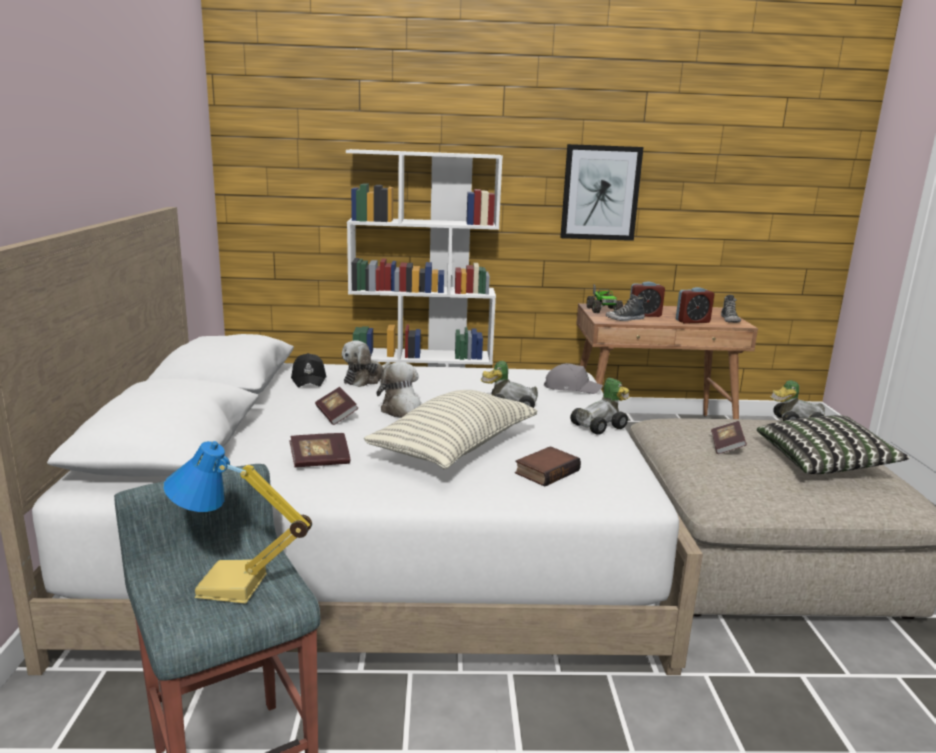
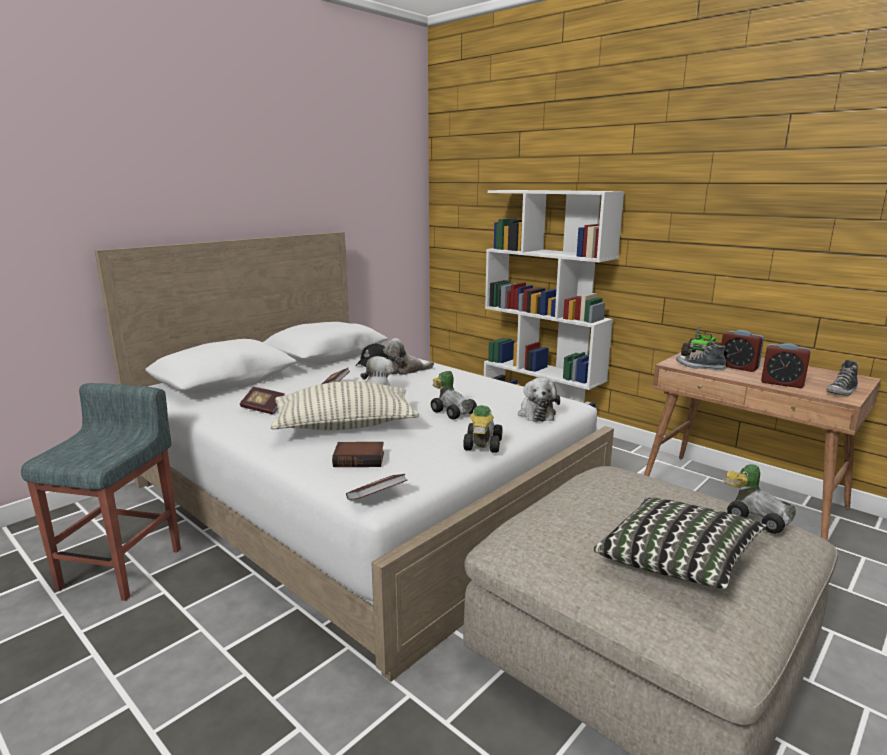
camera: 45 degrees right, 0 degrees up
table lamp [163,441,312,604] -> none
grey cap [544,363,603,394] -> plush toy [518,378,560,422]
picture [560,144,644,241] -> none
toy car [570,378,630,435] -> toy car turned 90 degrees clockwise [463,406,502,453]
book [711,421,747,454] -> book moved to [346,474,407,500]

